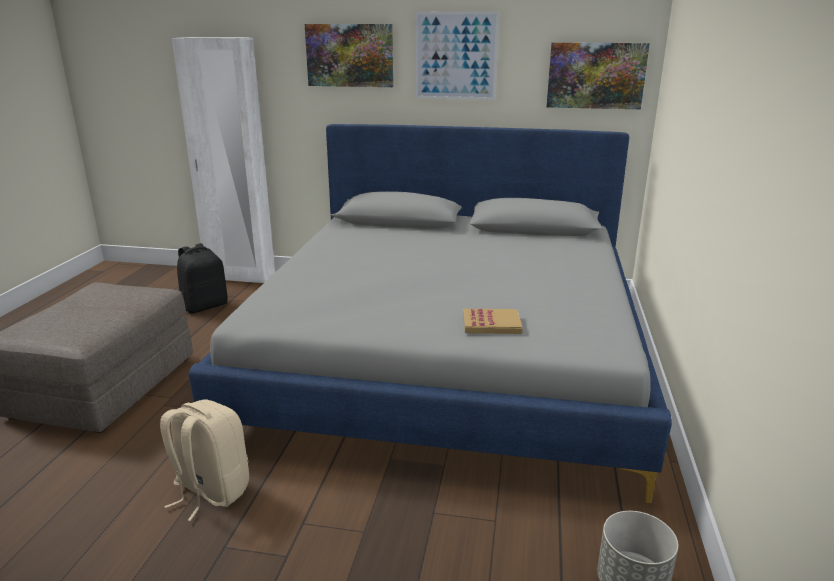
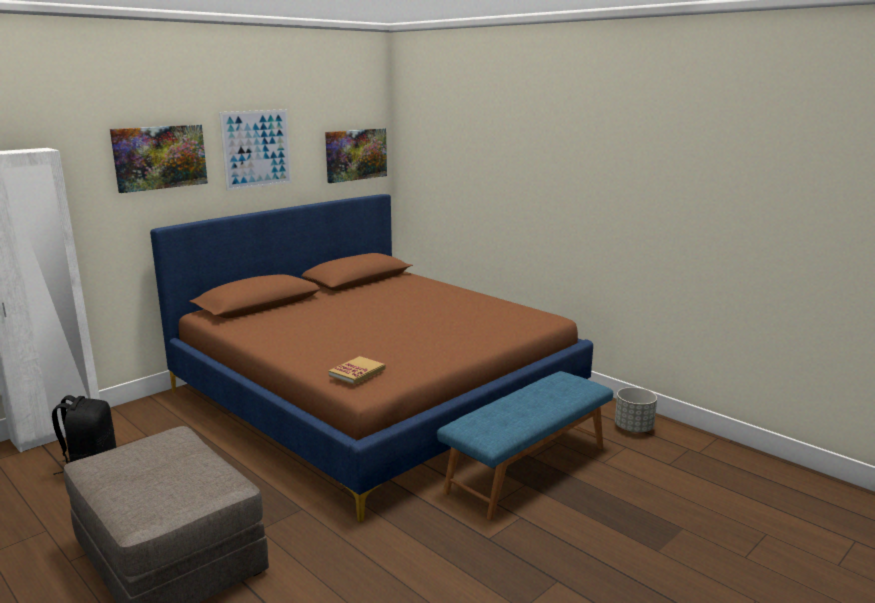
camera: 55 degrees left, 5 degrees down
beige backpack [160,399,249,521] -> none
grey bed [188,124,672,503] -> brown bed [150,194,593,522]
book [463,309,523,334] -> book moved to [329,356,385,385]
none -> blue bench [437,371,613,520]

